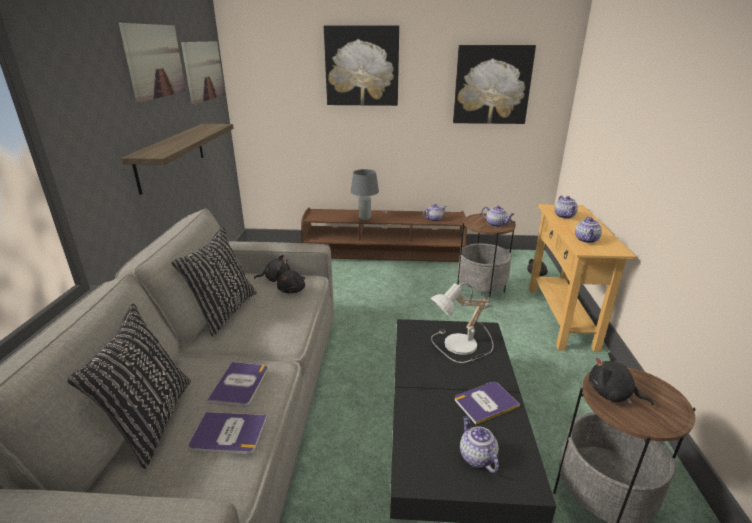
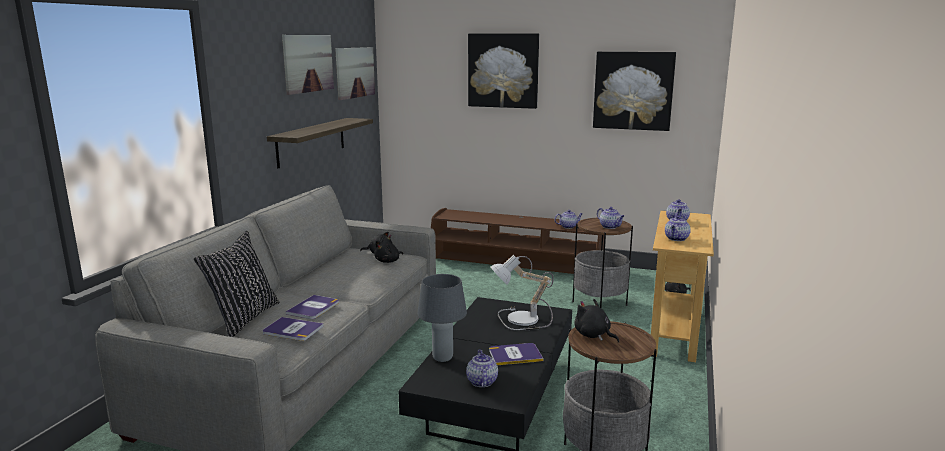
camera: 15 degrees right, 10 degrees down
black pillow [171,227,257,337] -> none
grey table lamp [351,169,379,220] -> grey table lamp moved to [417,274,467,362]

